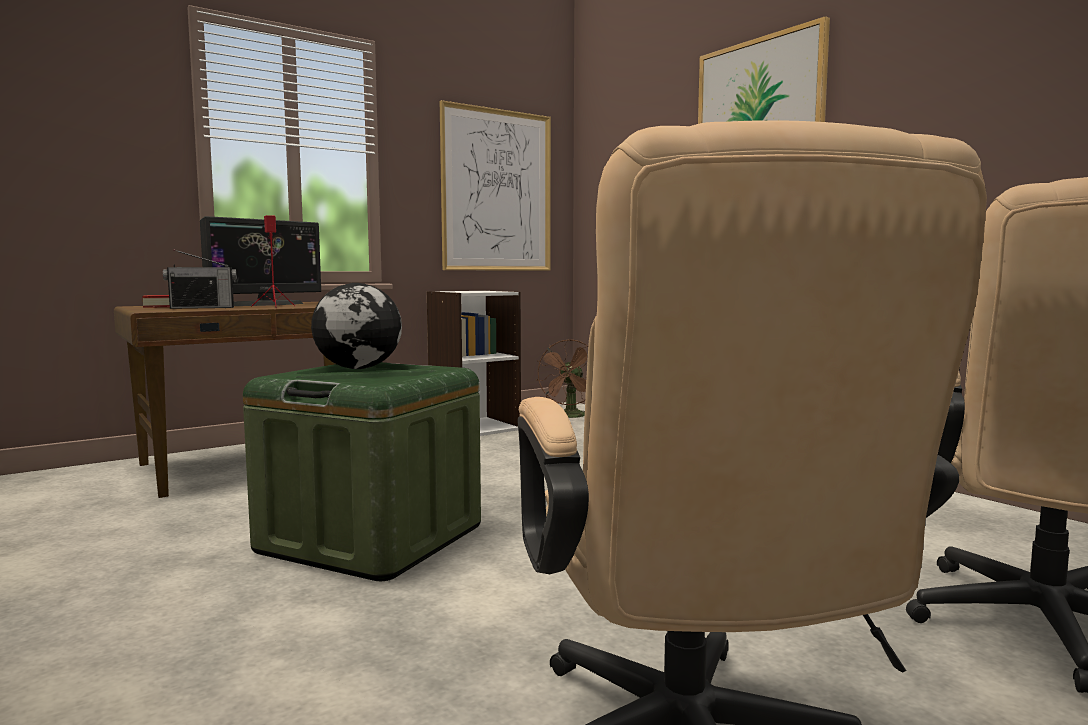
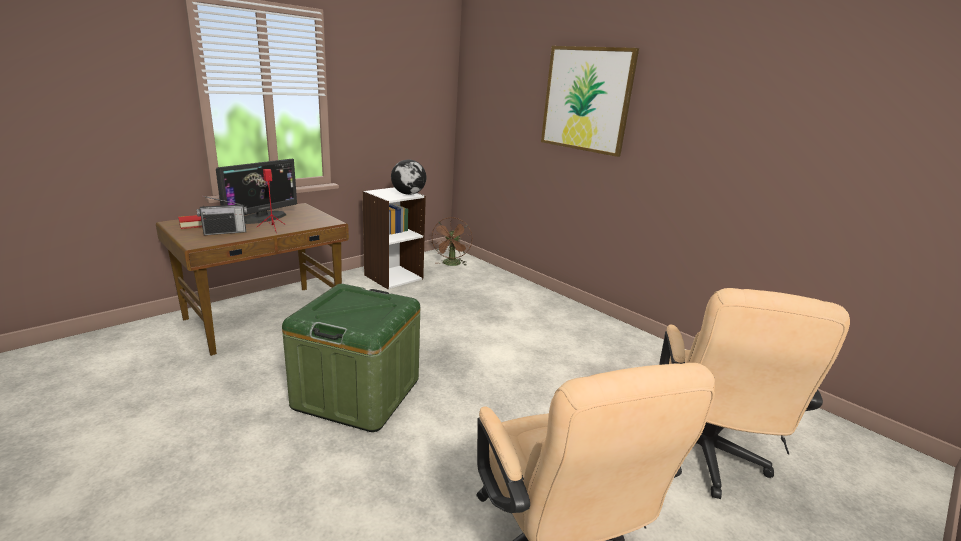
camera: 10 degrees left, 15 degrees up
globe [311,283,402,369] -> globe moved to [391,160,427,195]
picture [440,100,551,270] -> none

